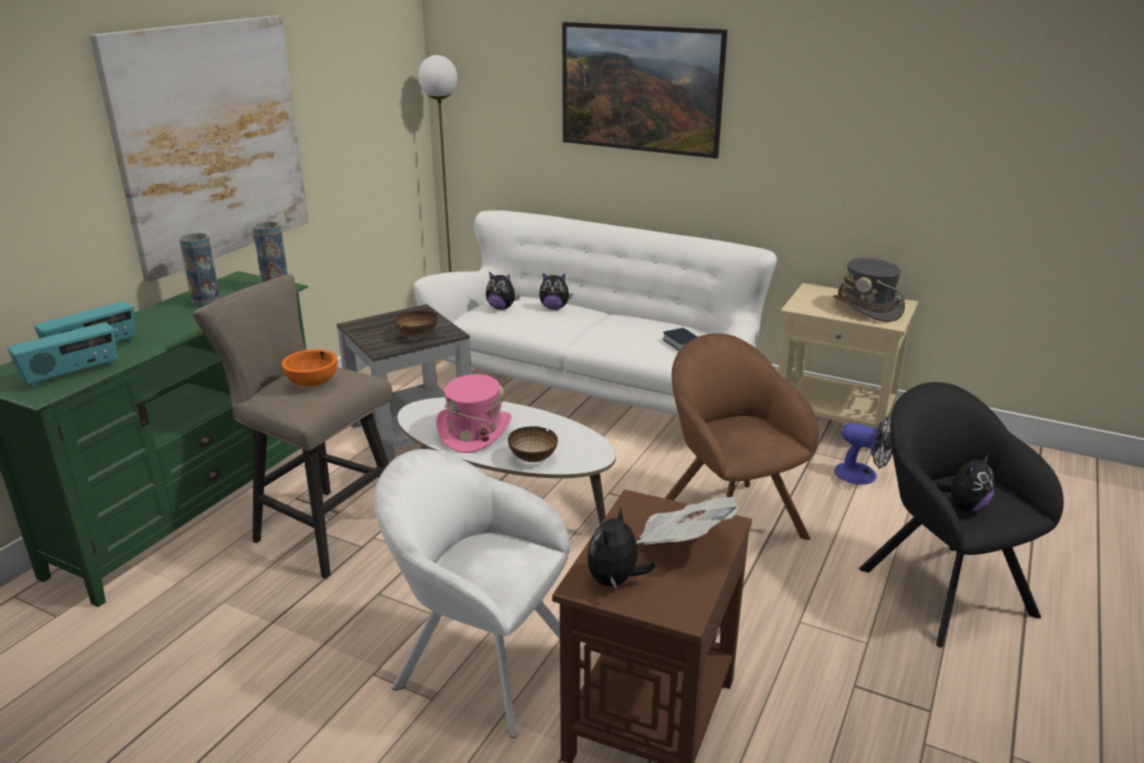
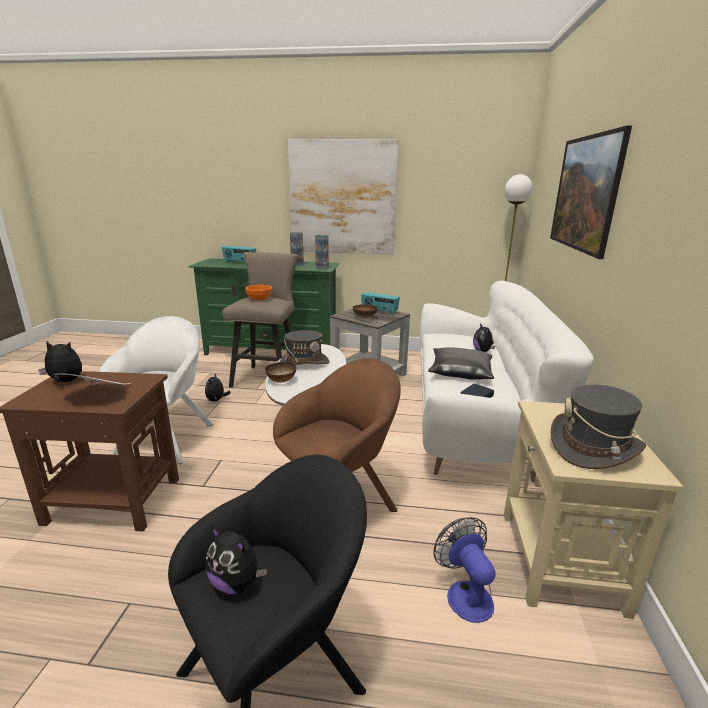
camera: 70 degrees right, 5 degrees down
radio [7,322,118,388] -> radio moved to [361,292,400,314]
pink hat [436,374,511,453] -> grey hat [279,330,329,365]
plush toy [486,272,520,310] -> plush toy moved to [205,374,231,402]
fan [834,415,892,484] -> fan turned 150 degrees clockwise [434,517,495,623]
none -> black pillow [428,347,494,380]

